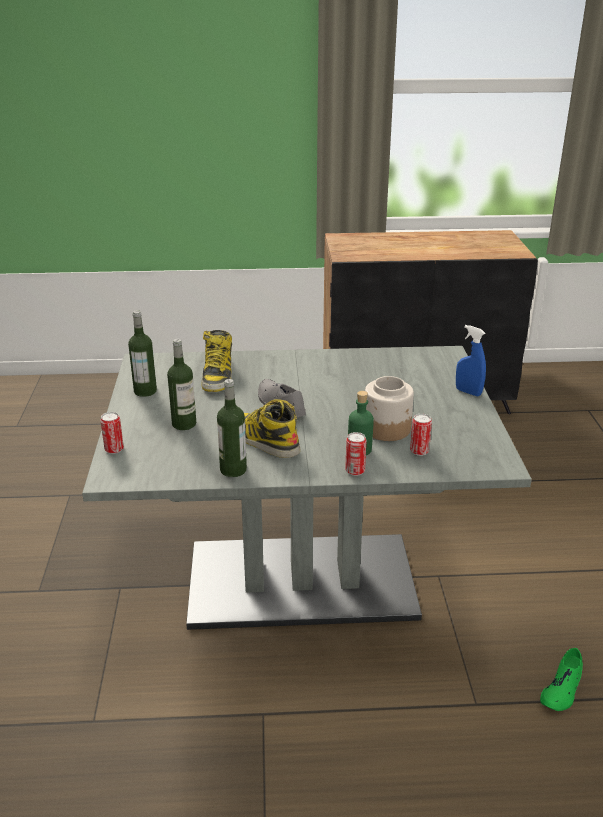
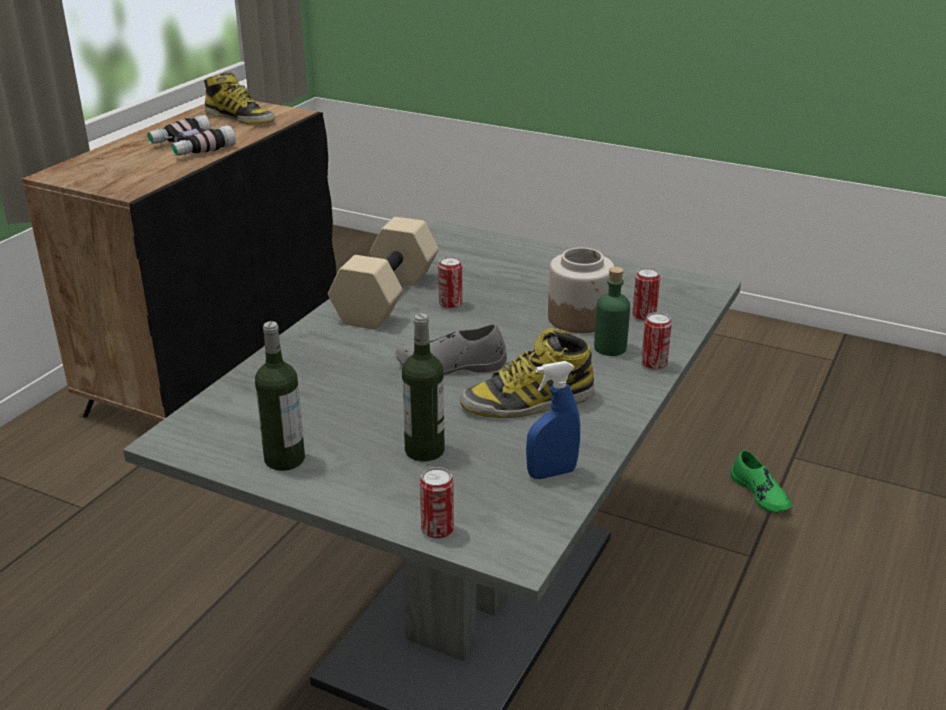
camera: 60 degrees left, 0 degrees up
boot [202,330,232,392] -> boot moved to [204,72,275,125]
bottle [217,379,247,477] -> none
blue spray bottle [456,325,486,396] -> blue spray bottle moved to [526,361,580,479]
none -> binoculars [147,115,236,156]
none -> beige dumbbell [328,217,439,330]
none -> can [438,256,462,309]

